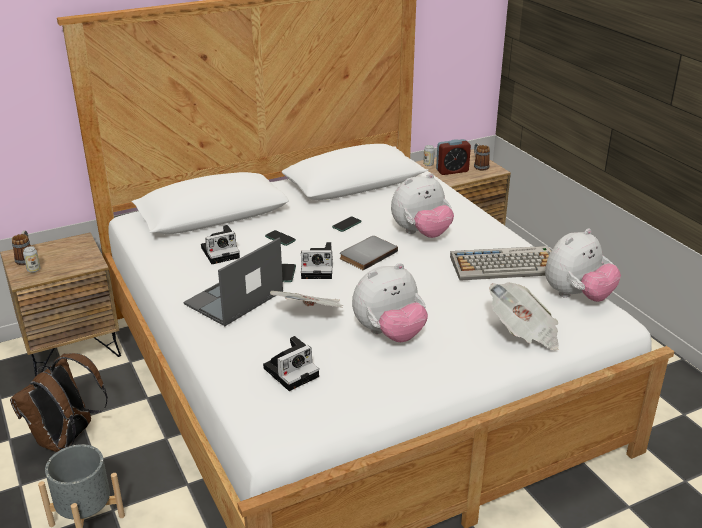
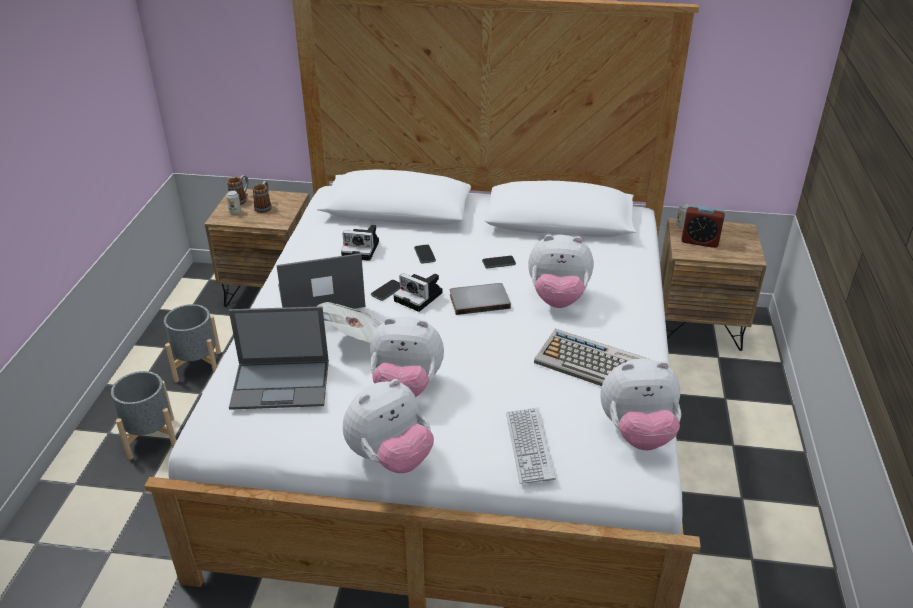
camera: 35 degrees right, 5 degrees up
brown backpack [10,353,108,452] -> grey planter [164,304,221,383]
camera [263,336,319,391] -> laptop [229,306,329,410]
mug [474,143,490,171] -> mug moved to [253,181,272,213]
newspaper [489,282,559,350] -> keyboard [506,408,556,484]
none -> plush toy [343,379,434,473]

